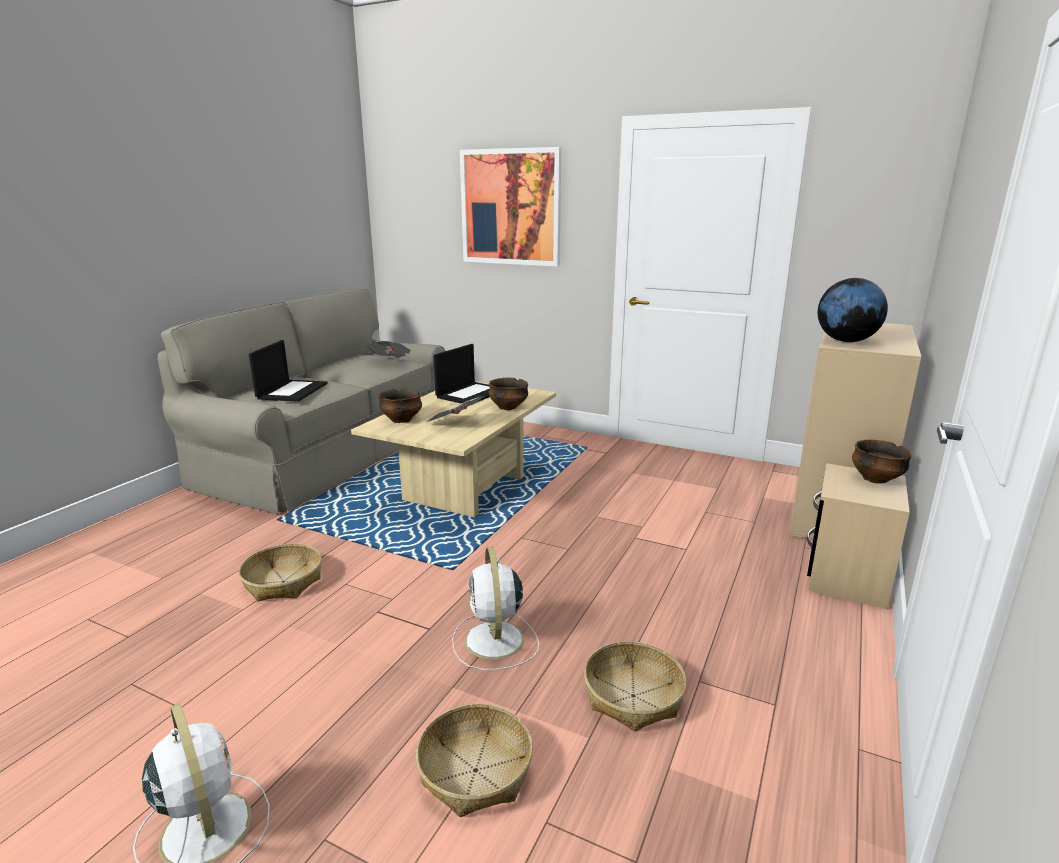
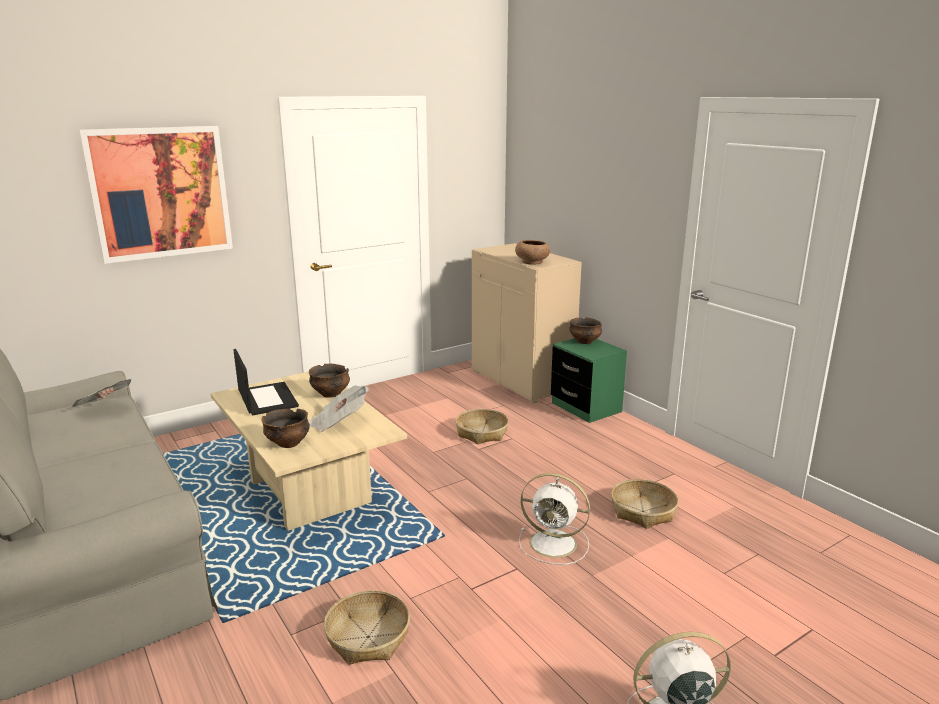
camera: 60 degrees left, 0 degrees up
laptop [249,340,328,402] -> none
basket [416,704,533,817] -> basket moved to [455,409,509,444]
beige nightstand [807,463,910,609] -> green nightstand [551,338,627,423]
globe [818,278,888,342] -> brown bowl [515,240,550,265]

